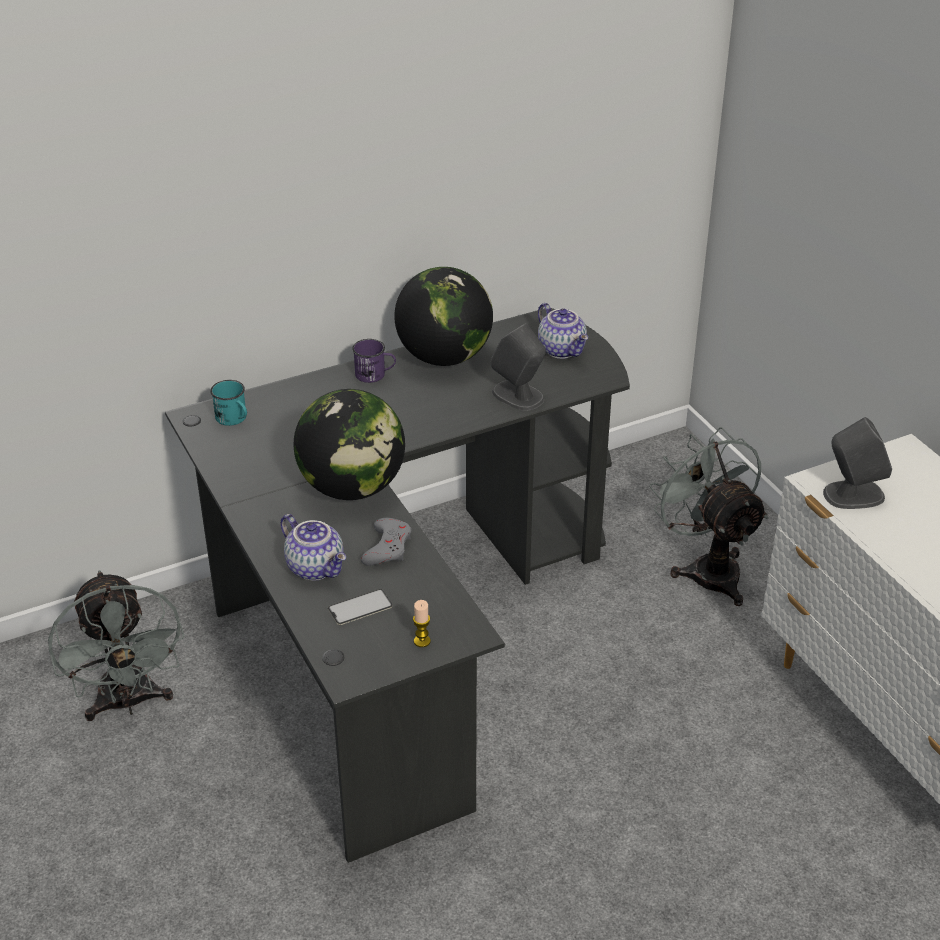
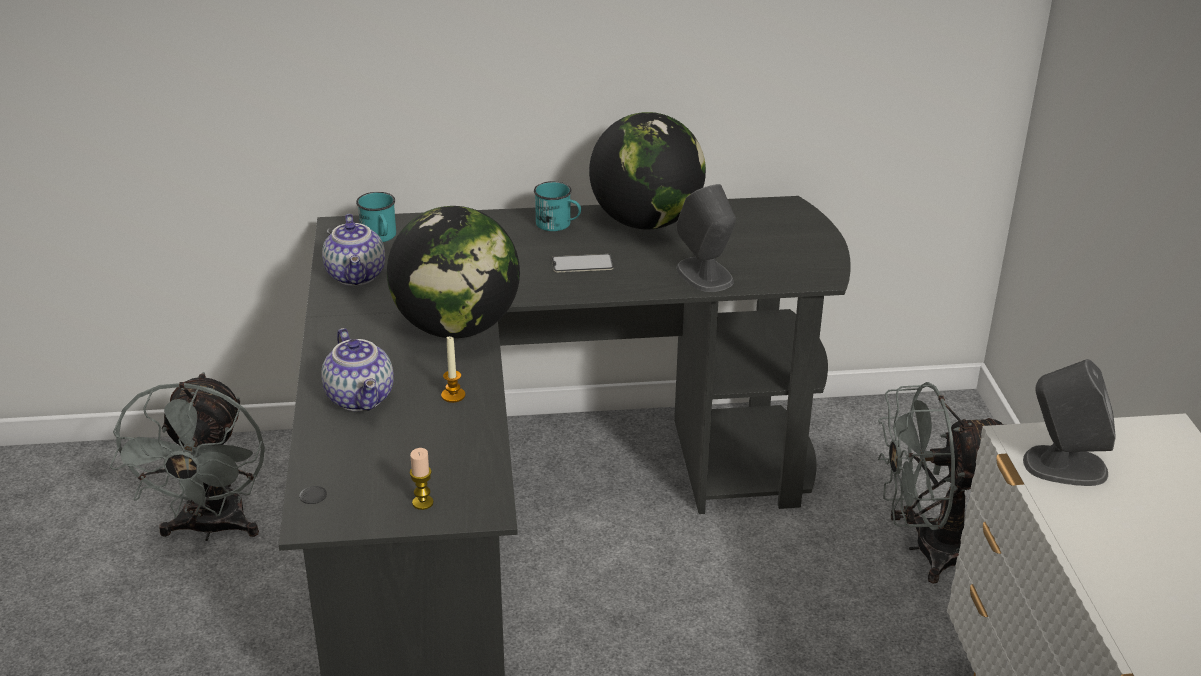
camera: 20 degrees right, 5 degrees down
phone [328,589,393,625] -> phone moved to [552,254,614,272]
purple mug [352,339,396,383] -> turquoise mug [534,181,581,231]
grey game controller [361,518,411,566] -> candle [441,337,465,403]
teapot [538,303,588,359] -> teapot moved to [322,214,385,286]
grey fan [649,427,768,606] -> grey fan turned 90 degrees counterclockwise [877,382,1006,584]

